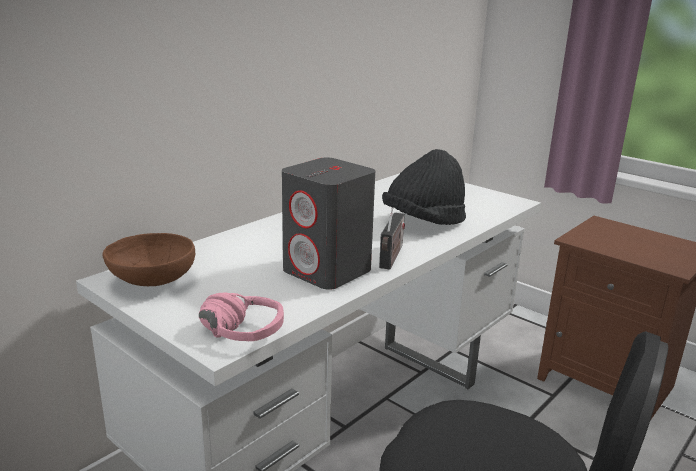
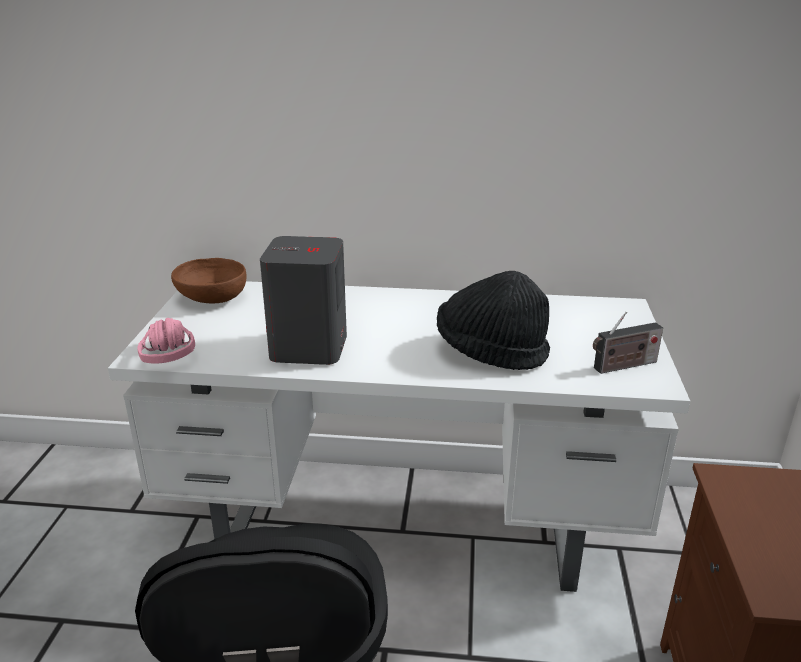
camera: 55 degrees right, 5 degrees up
radio [379,207,405,270] -> radio moved to [593,312,663,374]

